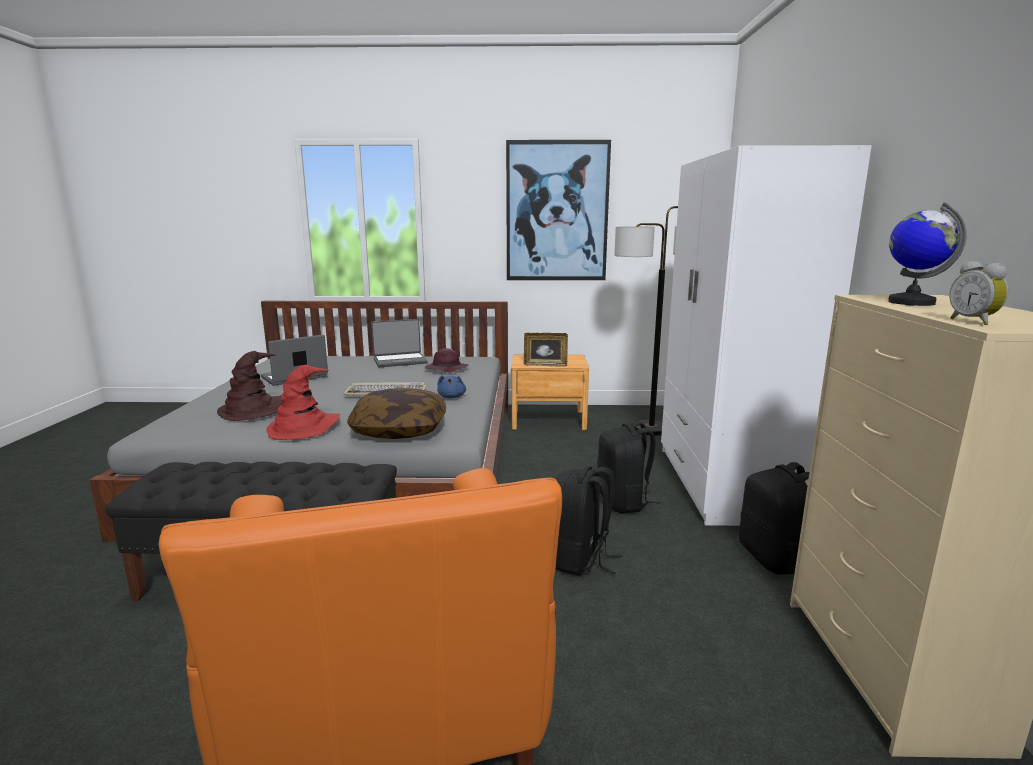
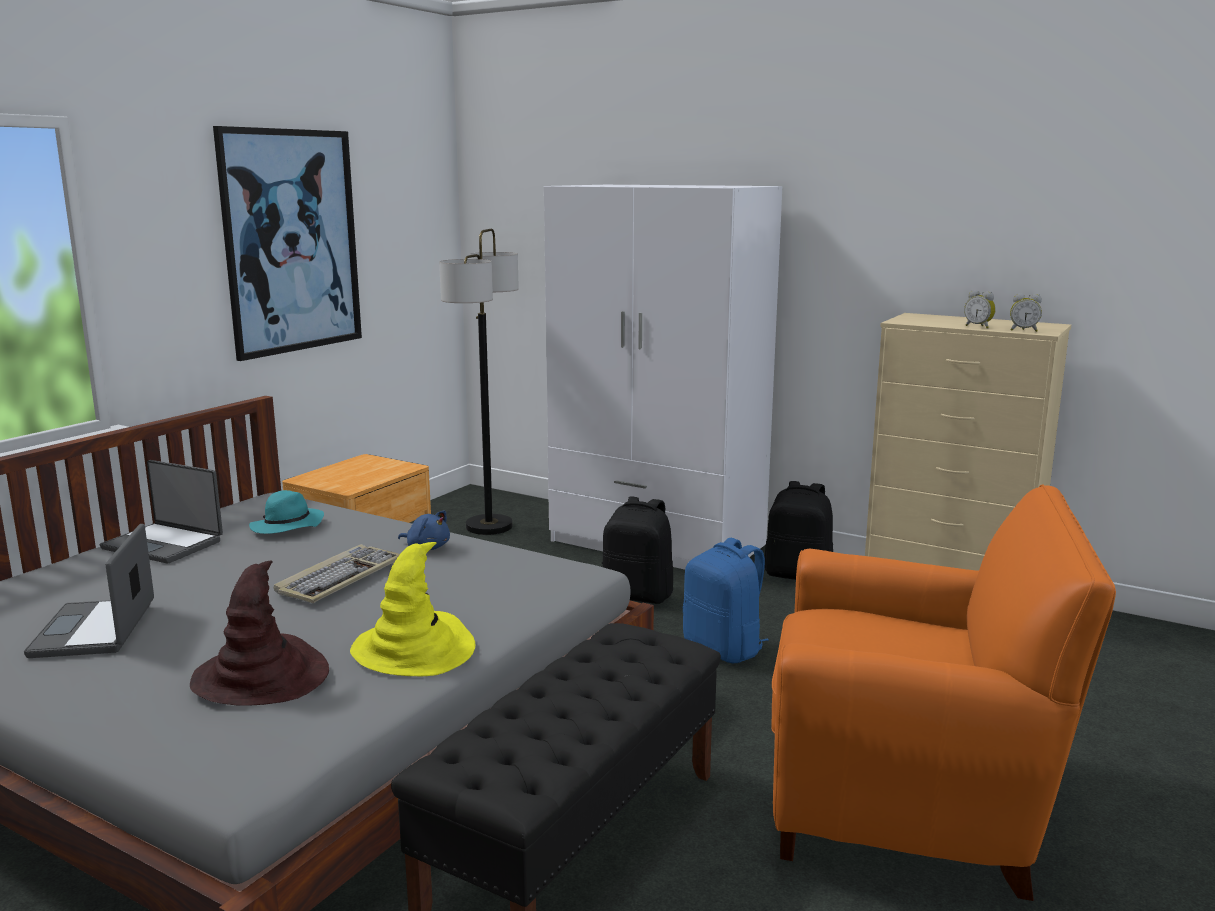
camera: 60 degrees left, 0 degrees up
red hat [266,365,340,440] -> yellow hat [350,542,475,676]
pillow [347,388,446,439] -> none
laptop [371,319,428,367] -> laptop turned 105 degrees clockwise [100,460,223,563]
purple hat [425,348,468,373] -> turquoise hat [249,490,324,534]
picture frame [524,333,568,367] -> none
black backpack [556,466,622,575] -> blue backpack [683,538,769,663]
globe [888,202,967,306] -> none
none -> alarm clock [964,290,996,329]

